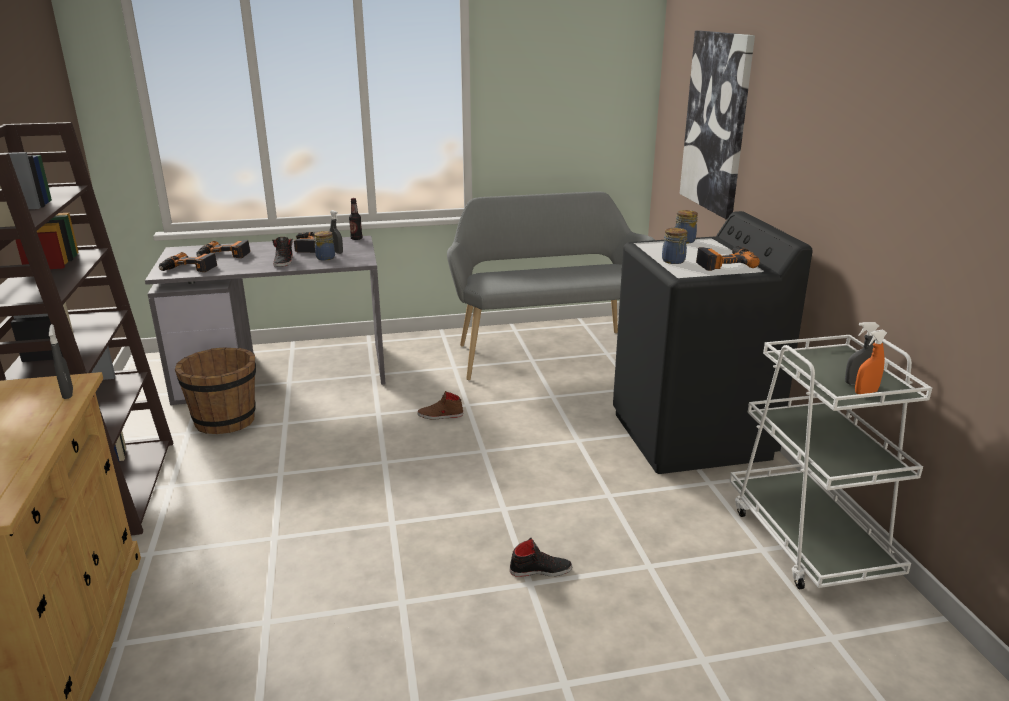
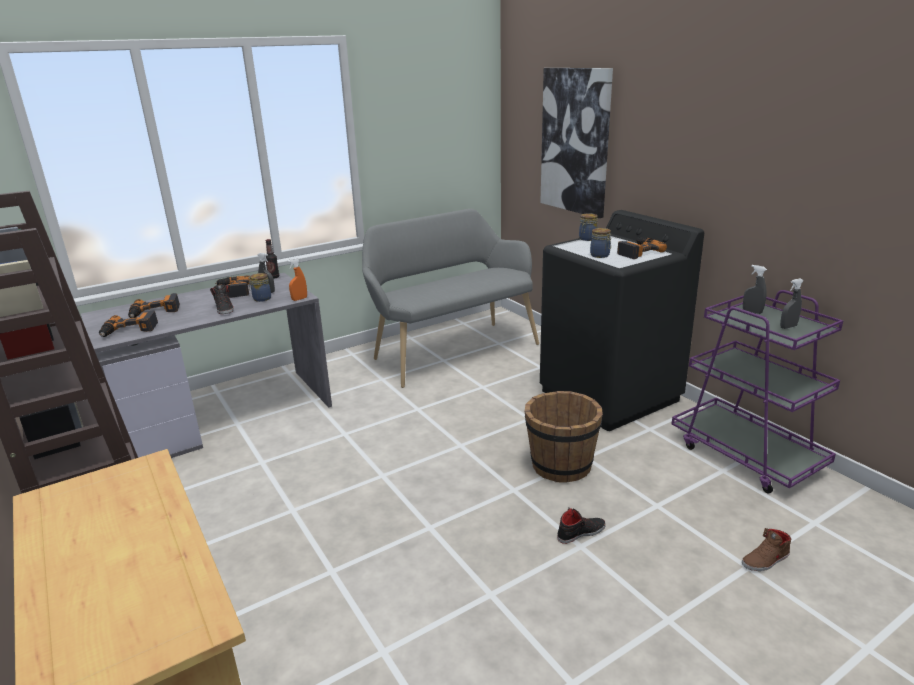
camera: 20 degrees left, 0 degrees up
grey spray bottle [49,324,73,399] -> grey spray bottle moved to [743,265,767,314]
brown bucket [175,347,256,434] -> brown bucket moved to [524,391,603,483]
brown shoe [418,391,463,420] -> brown shoe moved to [742,528,792,571]
white cart [730,335,932,589] -> purple cart [672,290,843,494]
orange spray bottle [855,330,887,394] -> orange spray bottle moved to [287,258,307,301]

